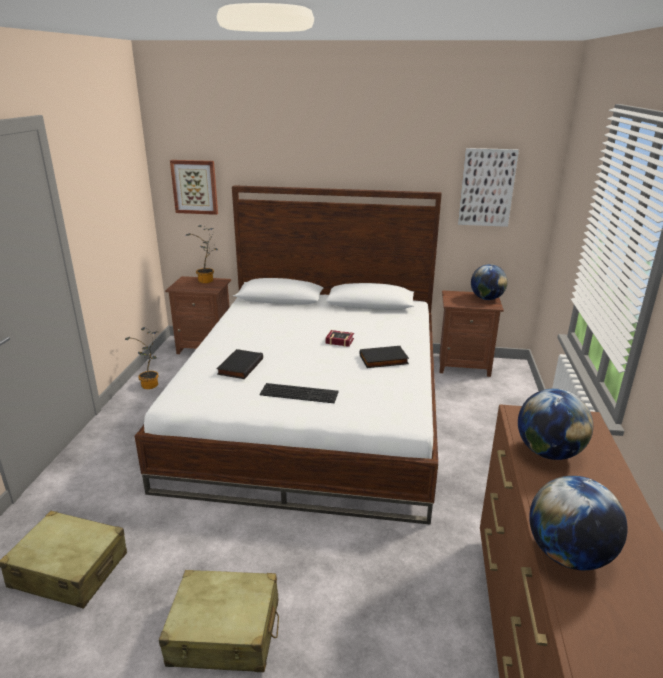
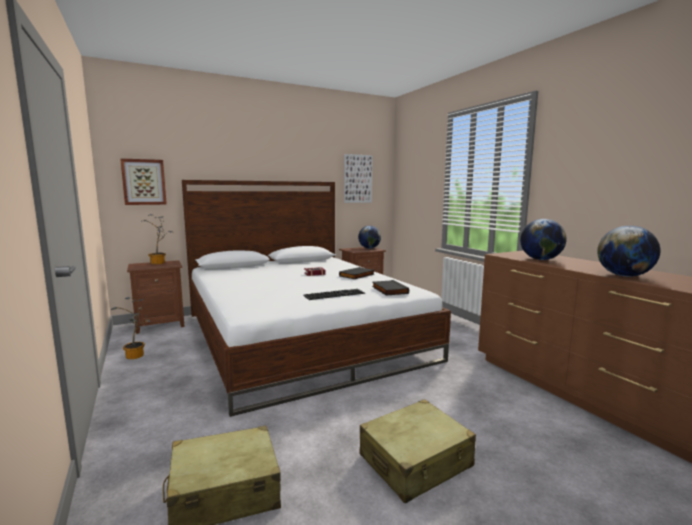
camera: 35 degrees left, 15 degrees down
black book [216,349,263,379] -> black book moved to [372,280,409,296]

